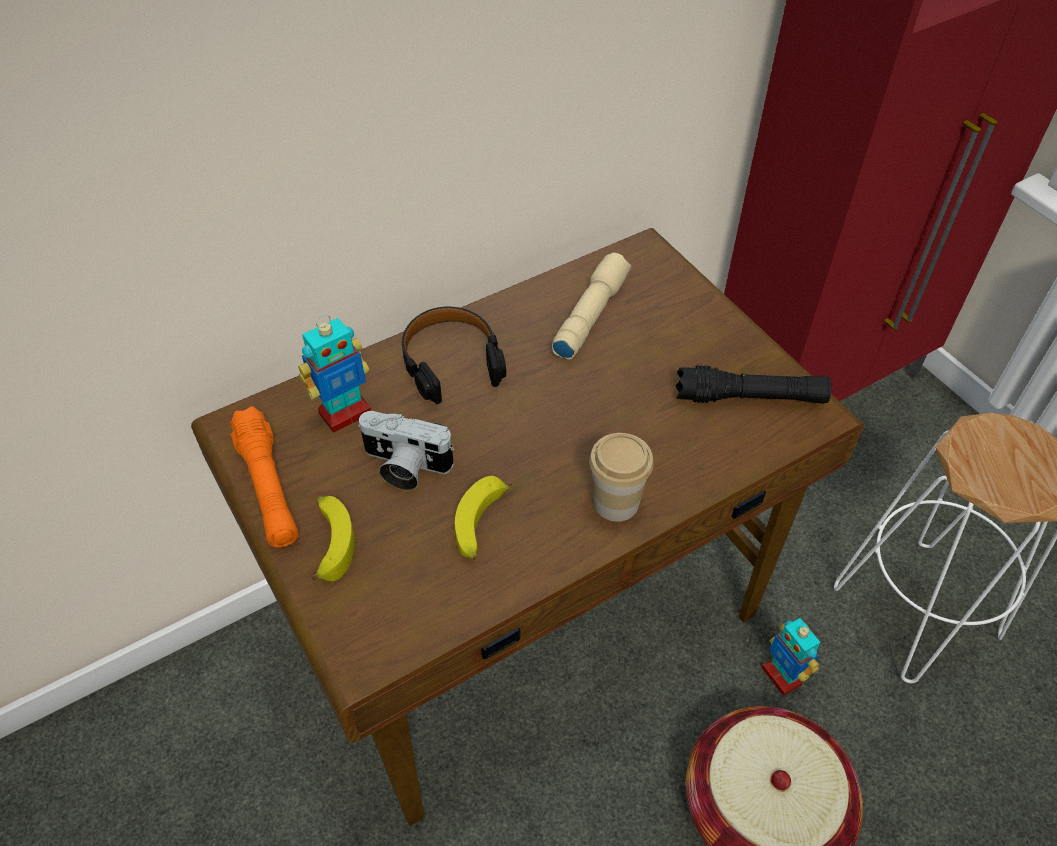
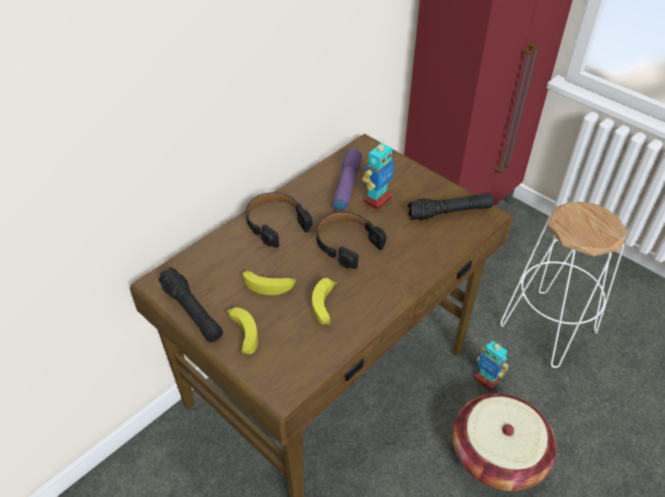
camera: 15 degrees left, 5 degrees down
orange flashlight [230,406,298,547] -> black flashlight [158,267,223,343]
toy robot [298,315,372,433] -> toy robot moved to [362,139,394,210]
camera [358,411,454,490] -> banana [243,269,296,295]
beige flashlight [552,253,631,360] -> purple flashlight [333,148,362,211]
cup [589,433,654,522] -> none
none -> black headphones [316,212,386,269]

